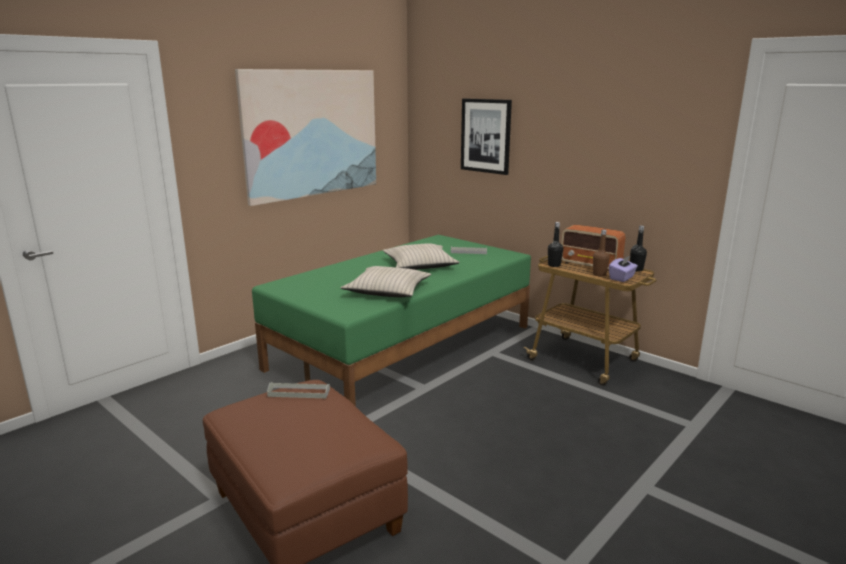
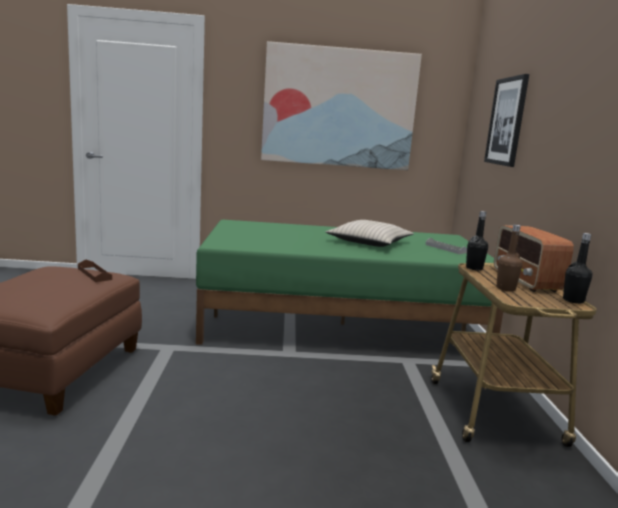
camera: 45 degrees right, 5 degrees down
grey tray [267,382,330,398] -> brown tray [78,259,112,282]
beige pillow [340,266,431,297] -> none
purple tissue box [609,255,638,282] -> none

